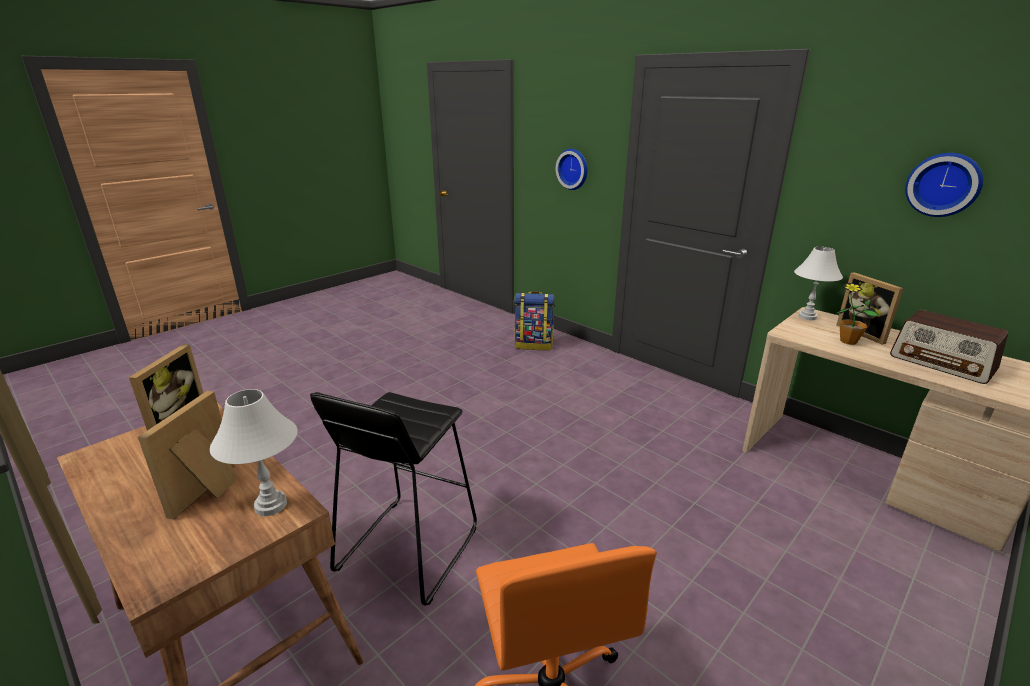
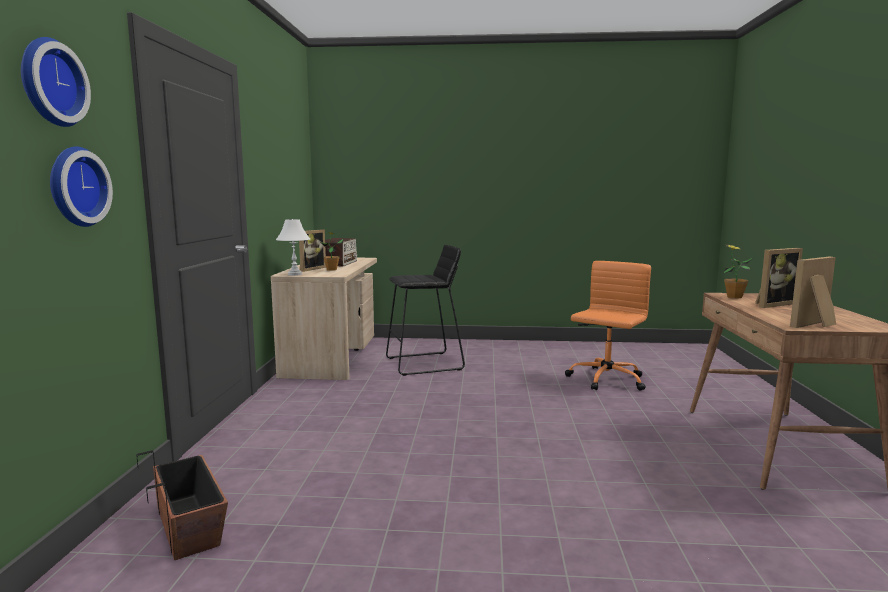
camera: 130 degrees left, 15 degrees down
white table lamp [210,389,298,516] -> potted plant [723,245,752,298]
black stool [310,392,477,606] -> black stool moved to [386,245,465,376]
backpack [515,291,555,350] -> planter [136,451,228,560]
wall clock [905,153,983,217] -> wall clock moved to [21,37,91,127]

